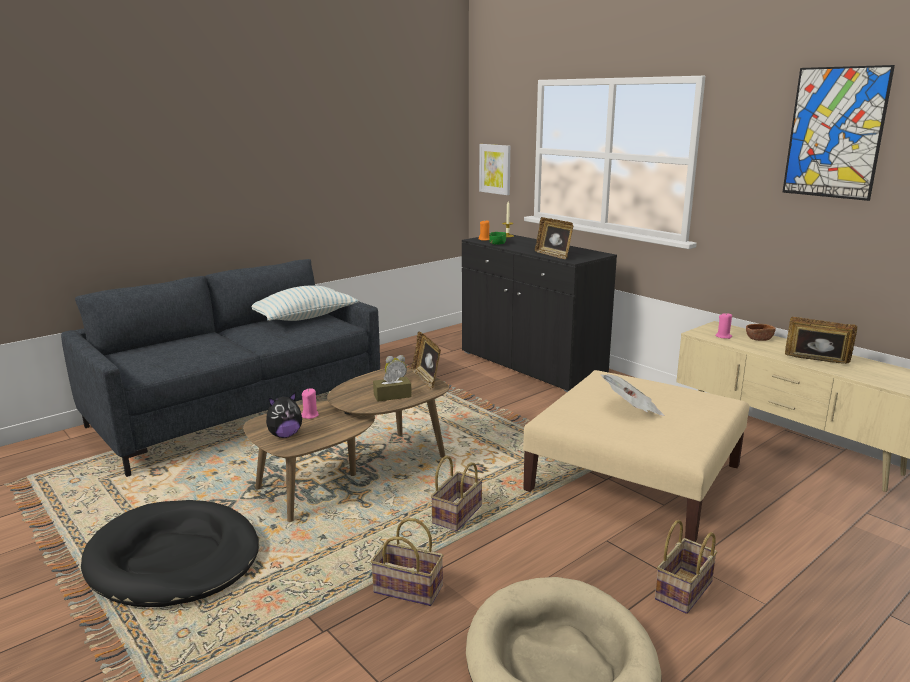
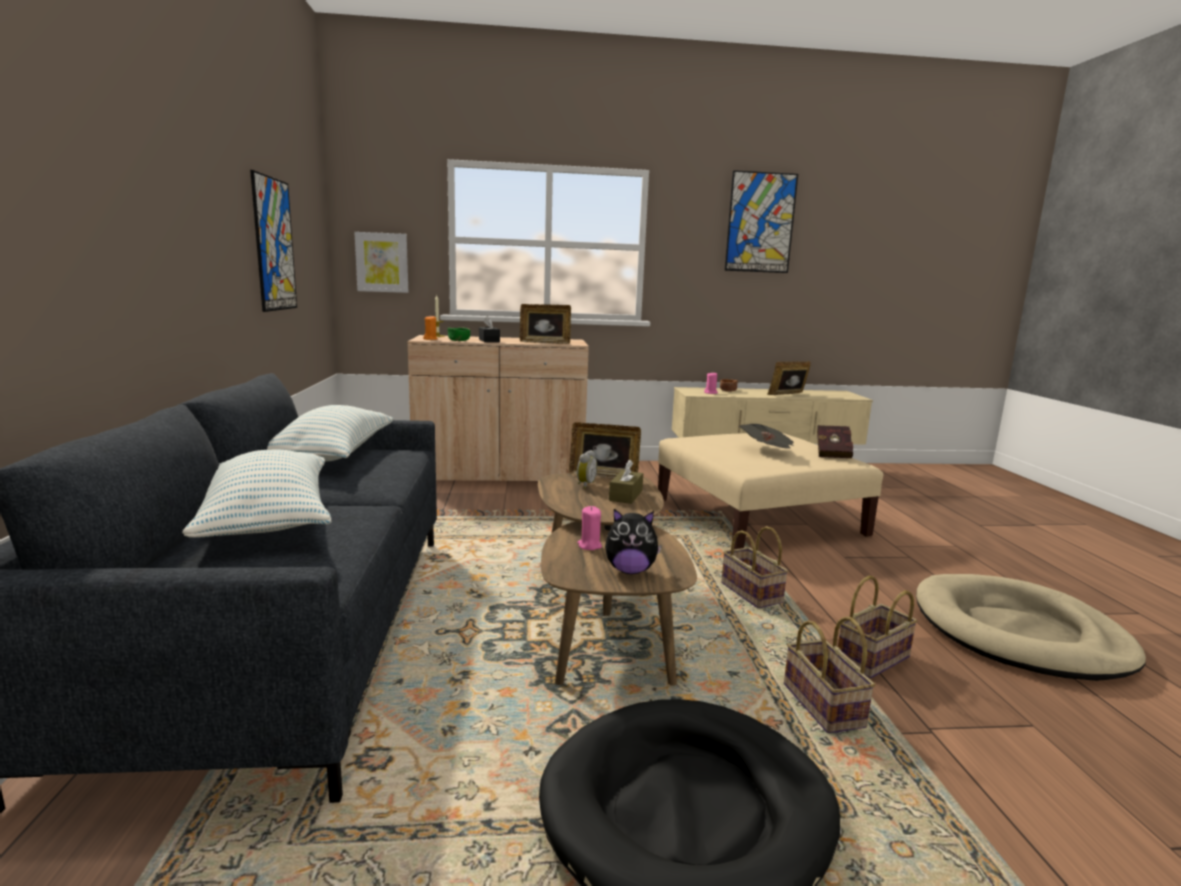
camera: 55 degrees left, 5 degrees down
plush toy [266,393,302,438] -> plush toy turned 90 degrees clockwise [605,509,662,574]
black cabinet [462,234,617,392] -> beige cabinet [407,335,589,481]
basket [655,520,717,614] -> basket moved to [784,616,875,733]
none -> pillow [182,449,331,538]
none -> picture [250,170,297,312]
none -> black tissue box [479,316,500,342]
none -> red book [817,425,853,458]

